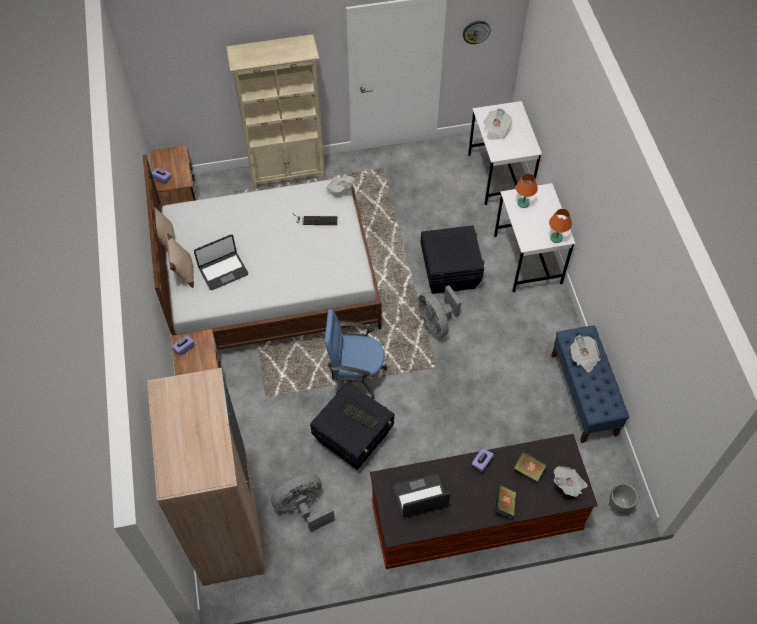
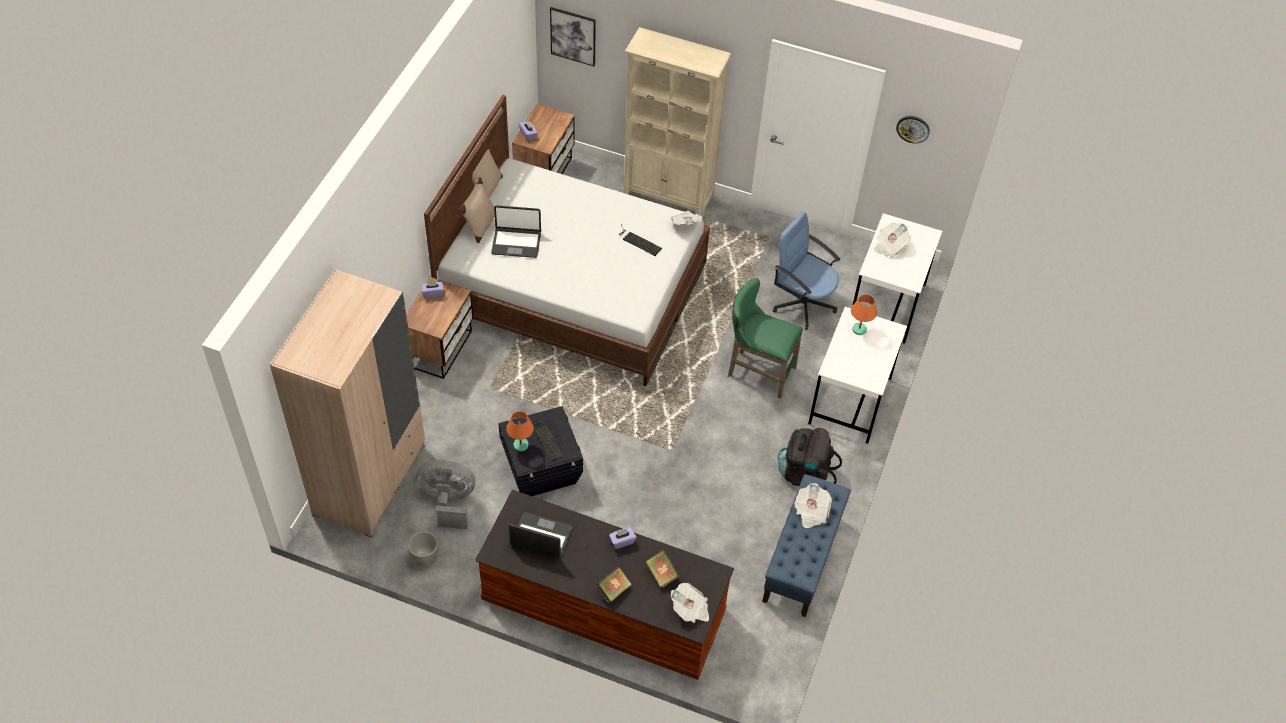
camera: 30 degrees right, 5 degrees down
blue office chair [325,309,387,399] -> blue office chair moved to [773,211,840,330]
grey fan [418,285,461,338] -> none
black storage box [421,226,485,294] -> green stool [728,278,803,399]
orange table lamp [549,209,572,243] -> orange table lamp moved to [506,411,534,451]
planter [609,483,638,514] -> planter moved to [408,531,439,567]
none -> picture [550,7,596,66]
none -> black backpack [778,428,842,486]

